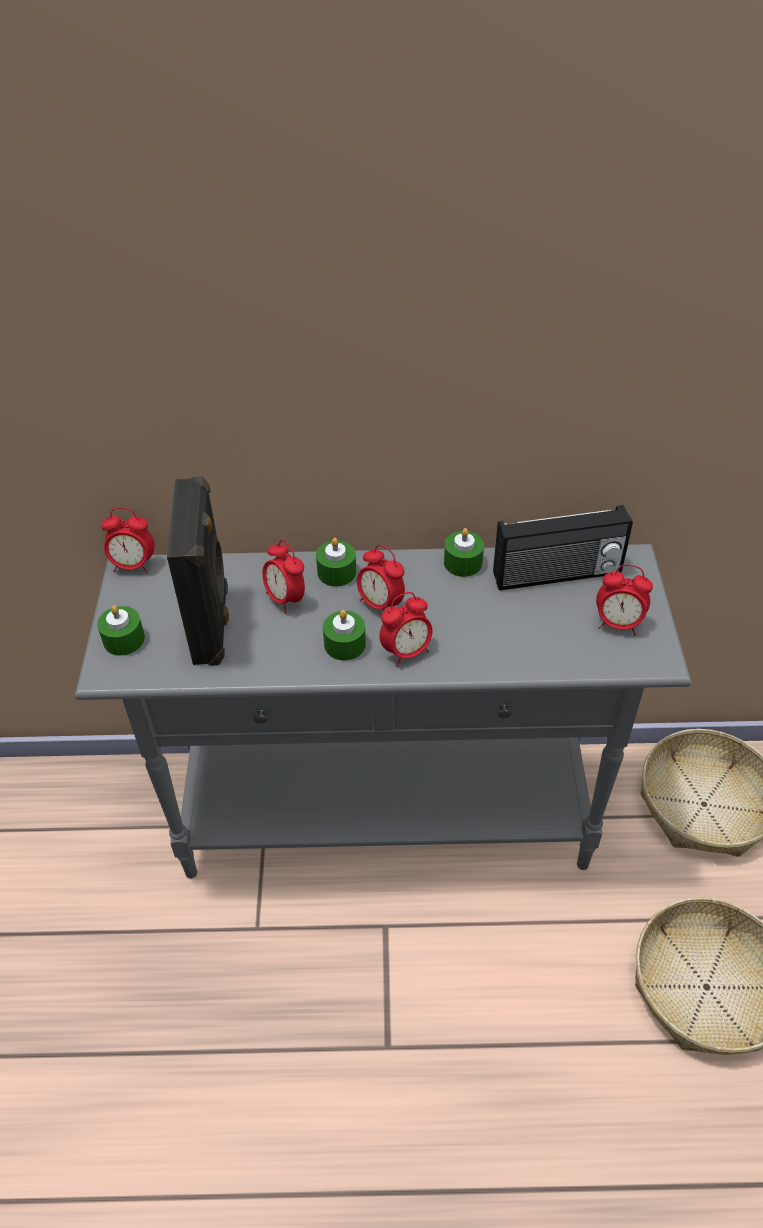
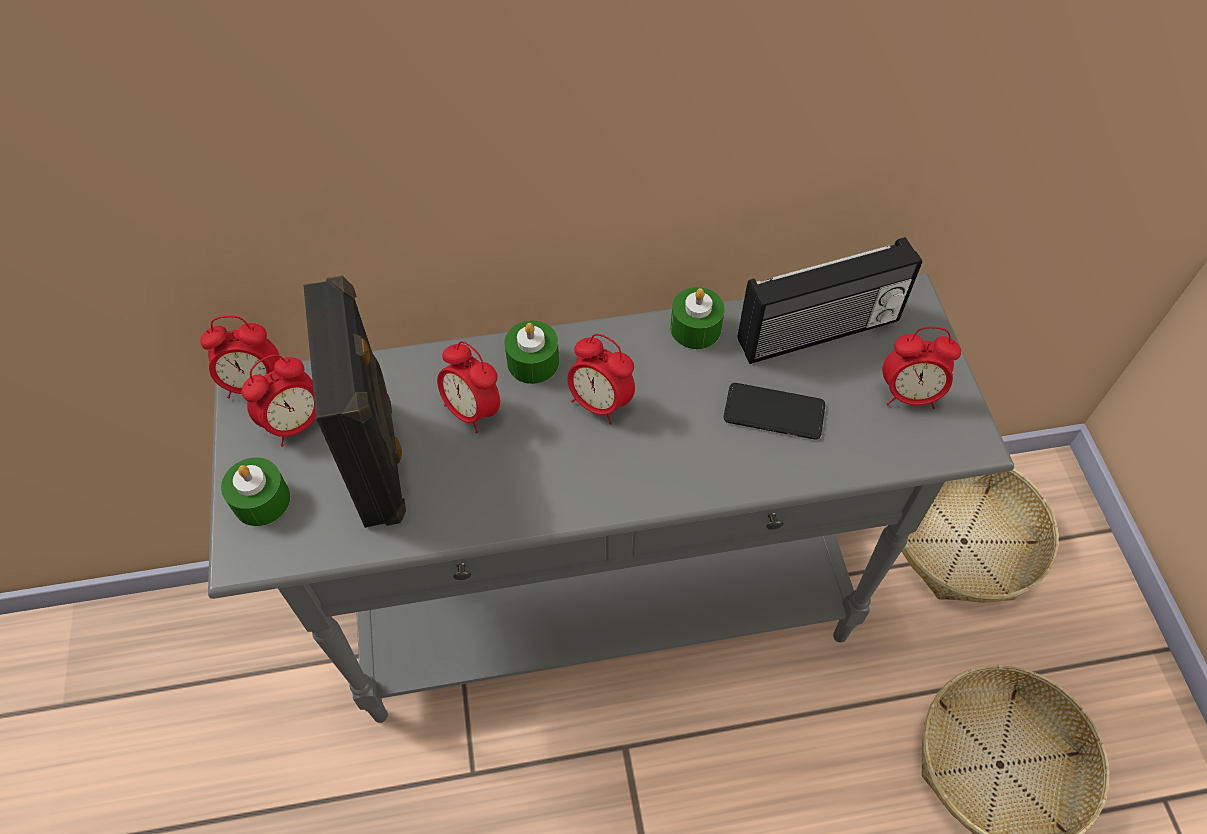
camera: 10 degrees left, 10 degrees up
green candle [323,610,366,661] -> none
alarm clock [380,592,433,667] -> alarm clock moved to [242,354,316,447]
none -> phone [724,383,825,440]

